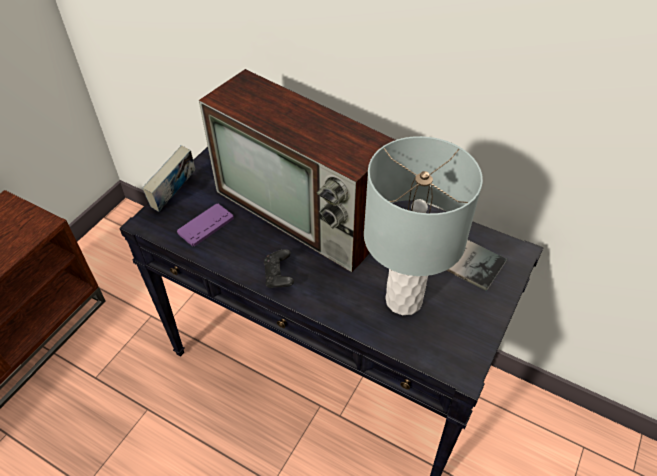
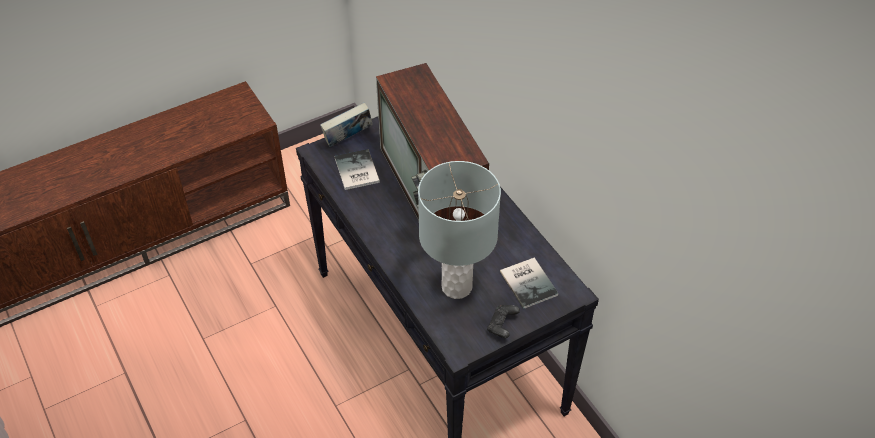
camera: 30 degrees right, 0 degrees up
purple game controller [177,203,234,246] -> book [334,149,380,190]
black game controller [264,249,294,288] -> black game controller moved to [487,305,520,338]

